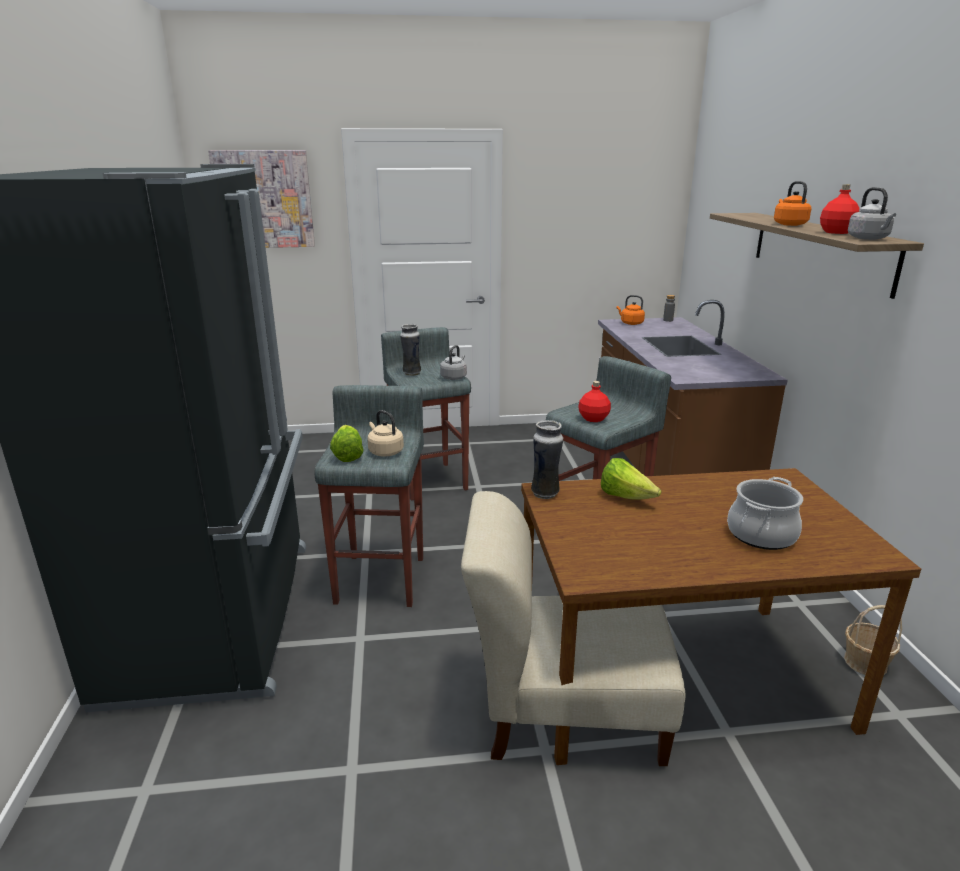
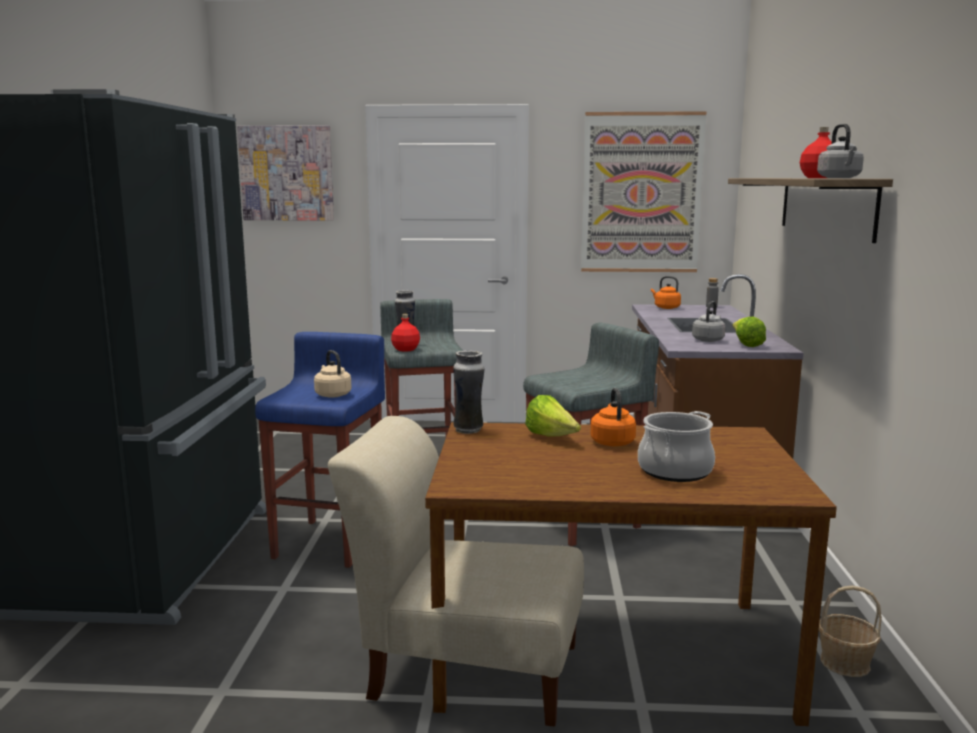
camera: 10 degrees right, 10 degrees down
grey stool [314,385,424,607] -> blue stool [255,332,385,568]
lettuce [330,425,364,462] -> lettuce moved to [732,316,766,347]
grey kettle [440,345,467,380] -> grey kettle moved to [692,301,726,342]
red bottle [578,381,611,422] -> red bottle moved to [391,314,420,352]
orange kettle [774,181,811,226] -> orange kettle moved to [591,388,636,446]
none -> picture [581,111,706,272]

